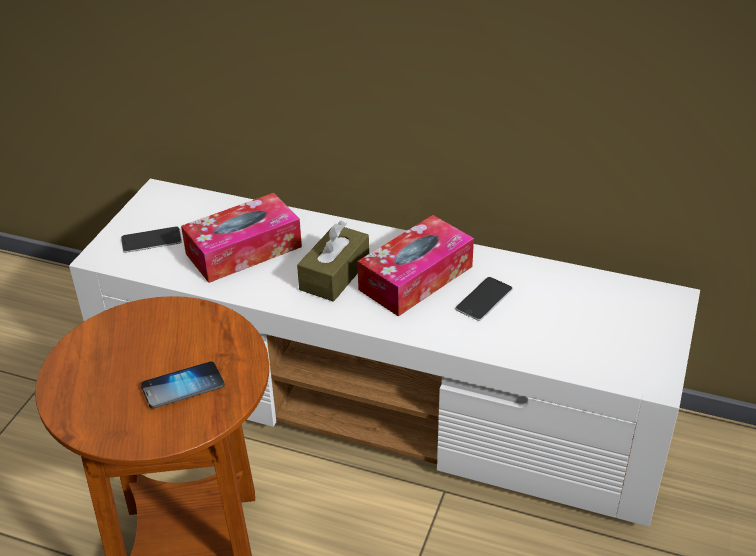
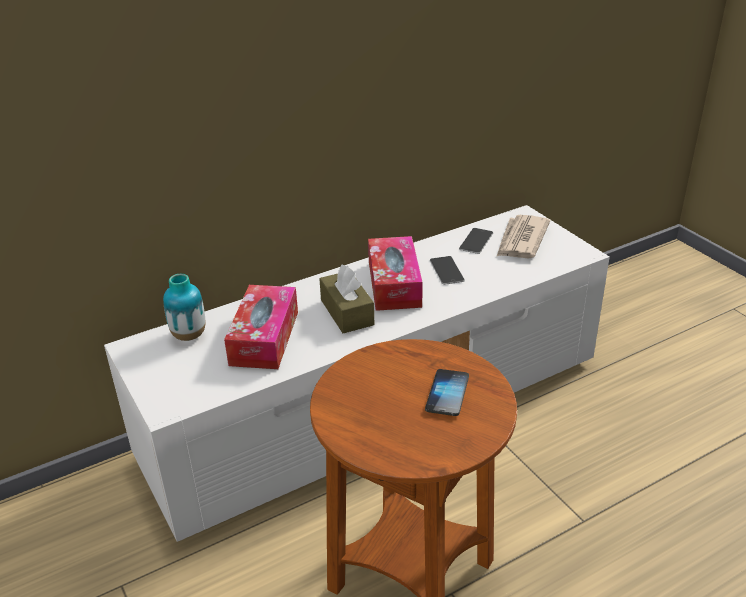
camera: 50 degrees left, 5 degrees down
phone [121,226,182,253] -> phone moved to [459,228,493,254]
none -> vase [163,274,205,341]
none -> newspaper [496,215,550,259]

